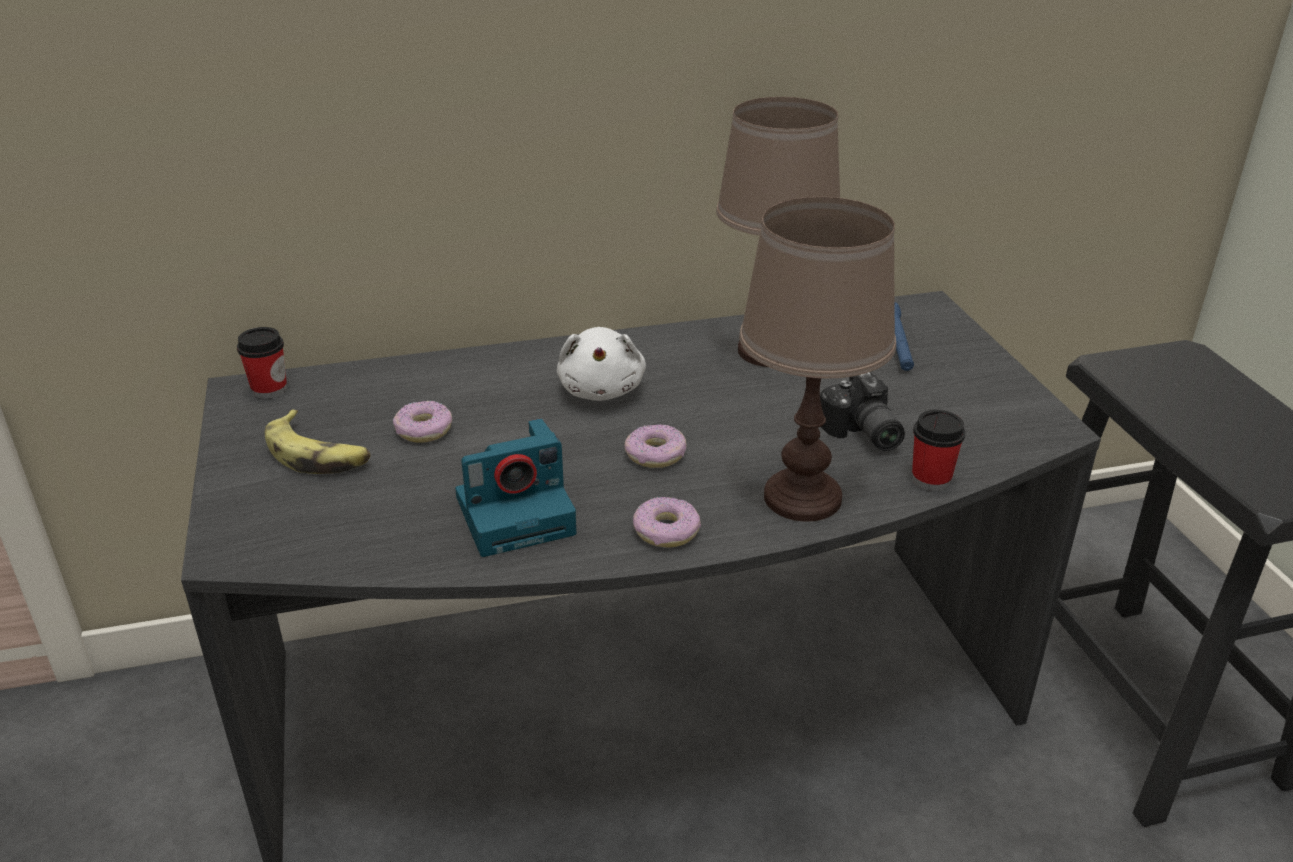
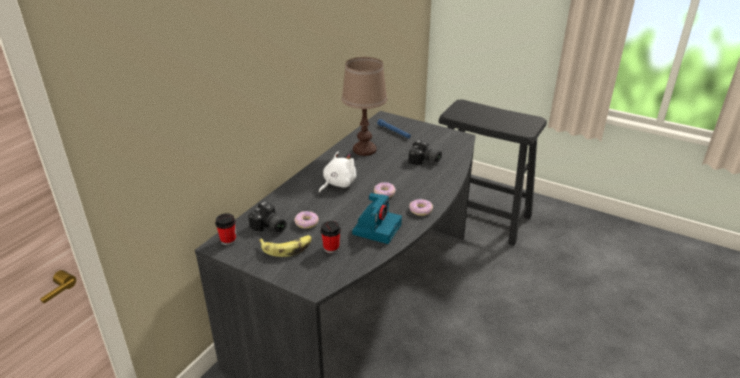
camera: 45 degrees left, 0 degrees up
white plush toy [557,327,646,401] -> white plush toy turned 90 degrees counterclockwise [319,151,356,193]
brown table lamp [739,197,896,522] -> none
cup [912,410,965,491] -> cup moved to [320,221,341,253]
none -> camera [248,202,287,232]

